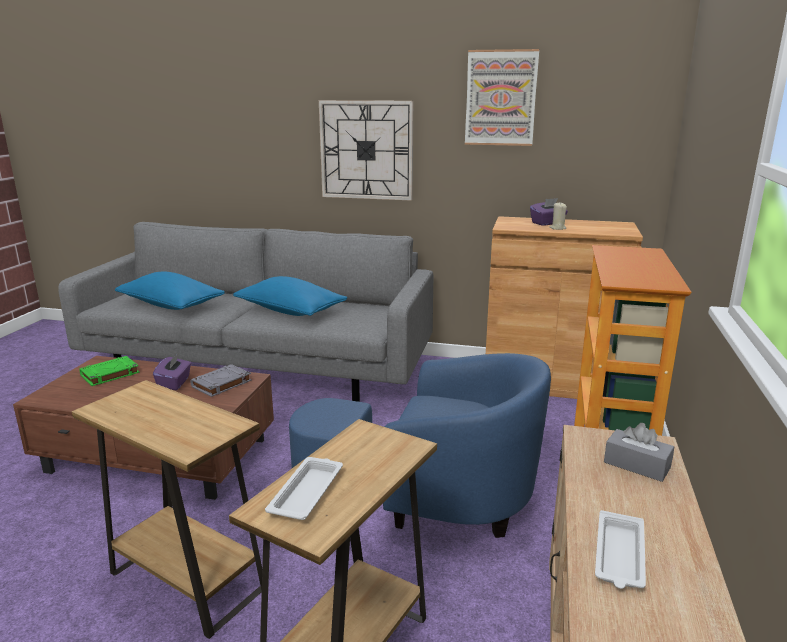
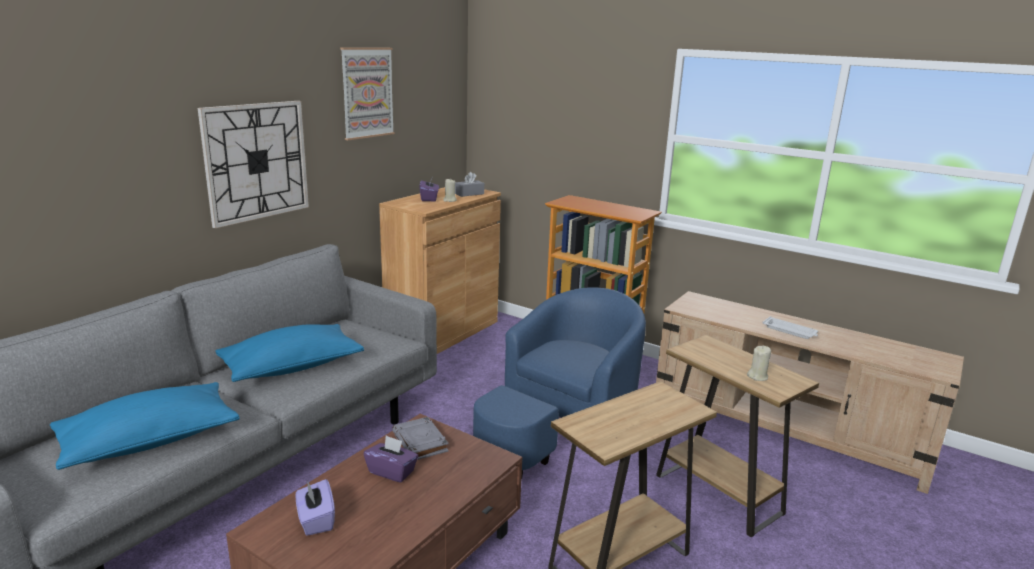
camera: 70 degrees left, 0 degrees up
green book [79,356,139,386] -> purple tissue box [295,479,335,536]
white tray [265,457,343,520] -> beige candle [747,346,771,381]
grey tissue box [604,423,674,482] -> grey tissue box moved to [455,172,484,197]

